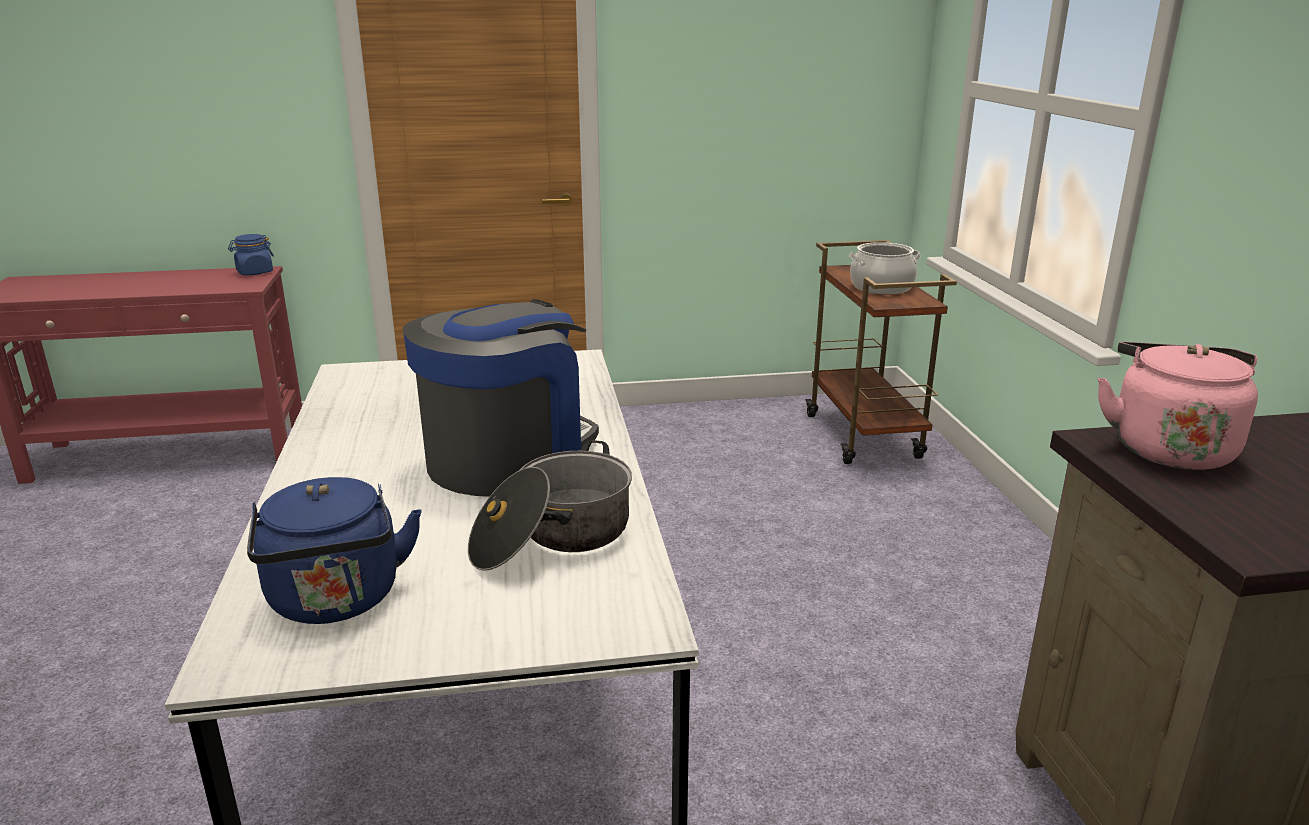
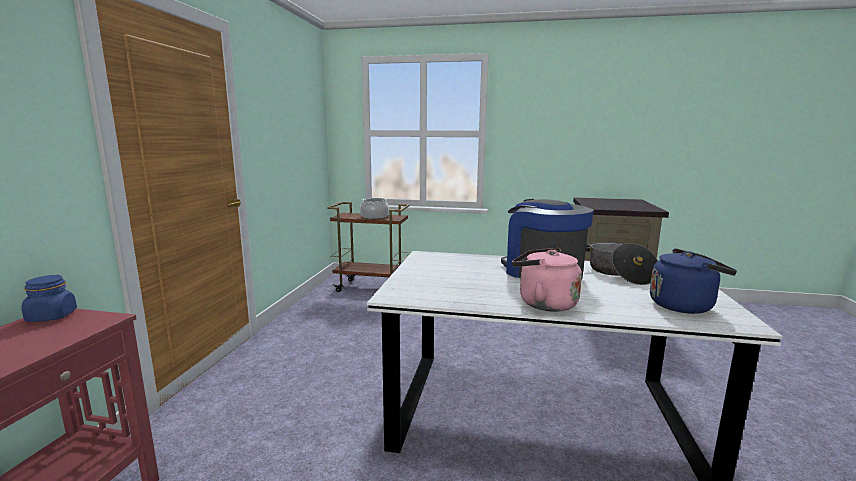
camera: 70 degrees left, 10 degrees down
pink kettle [1097,342,1258,470] -> pink kettle moved to [512,248,582,312]

